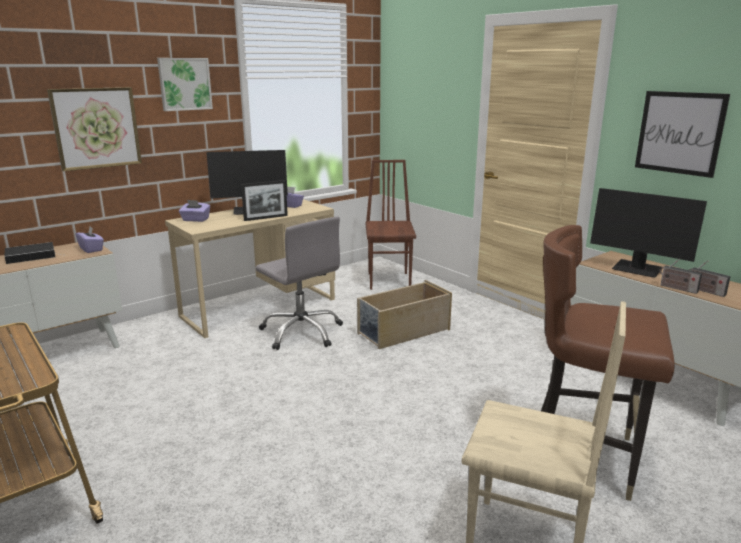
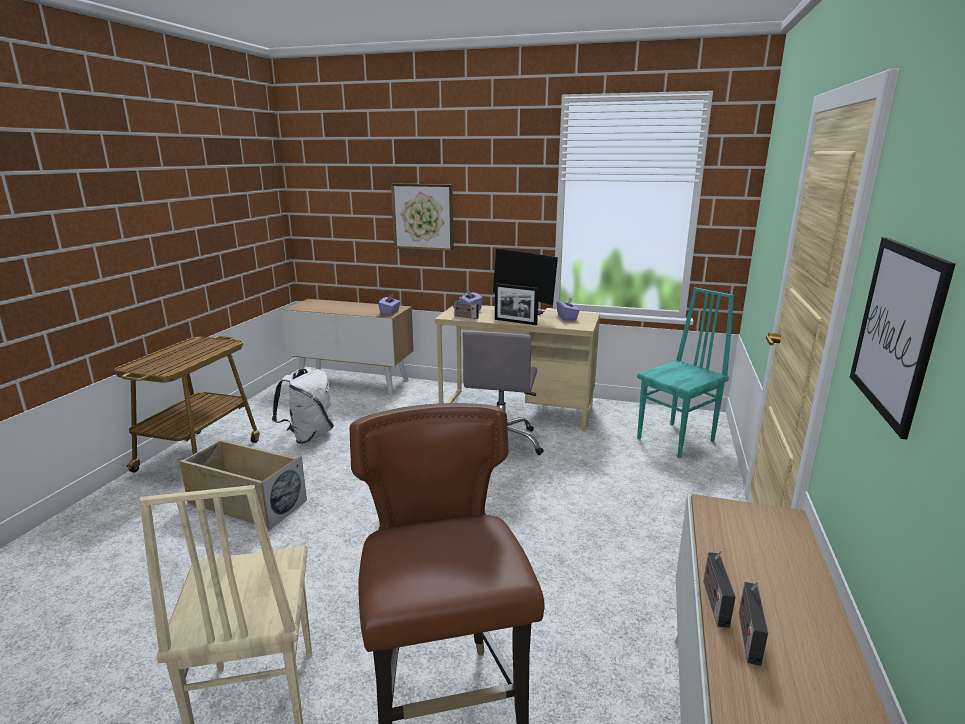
camera: 55 degrees right, 0 degrees up
book [4,242,62,264] -> none
picture [157,58,213,111] -> none
beige storage box [357,280,452,349] -> beige storage box moved to [179,439,307,530]
brown chair [366,160,416,290] -> turquoise chair [637,287,734,458]
monitor [590,188,707,278] -> none
none -> white backpack [272,368,334,444]
none -> radio [453,295,479,319]

